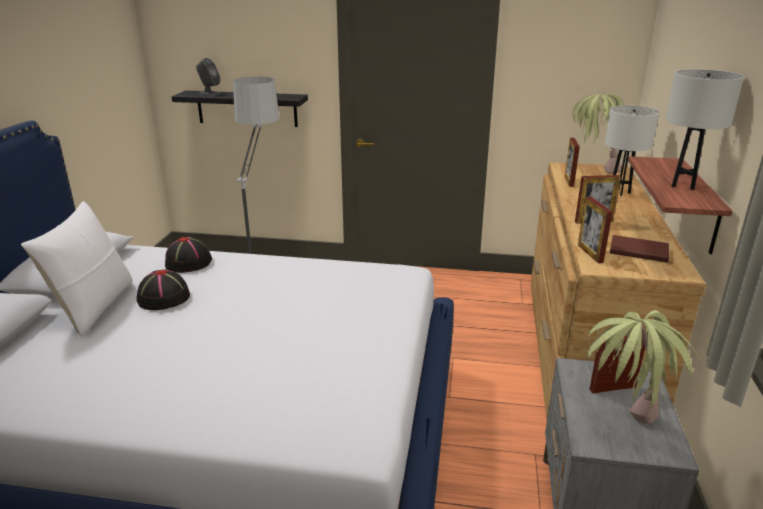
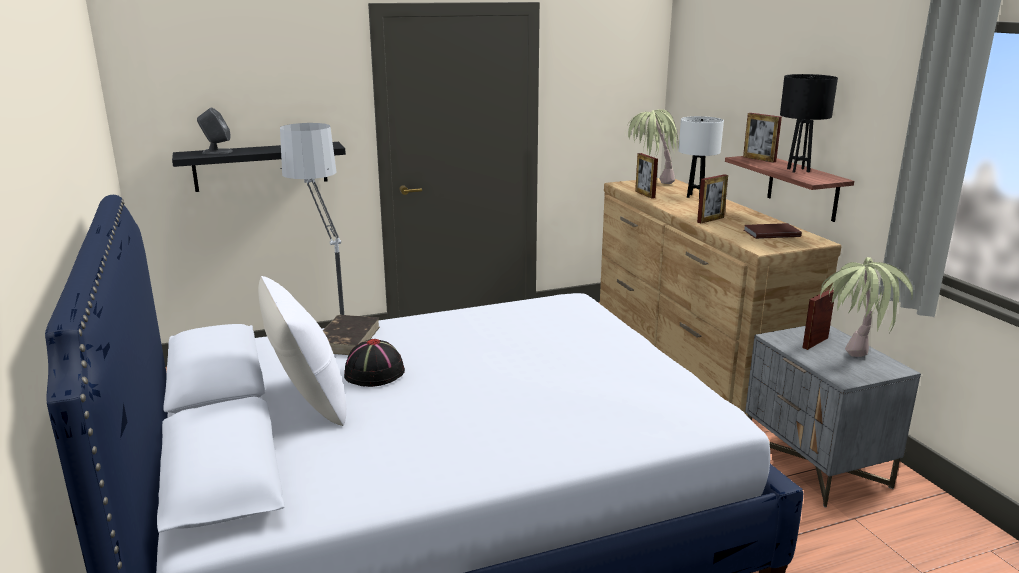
camera: 30 degrees left, 5 degrees down
black hat [165,237,212,273] -> brown book [323,315,380,355]
picture frame [578,196,613,263] -> picture frame moved to [743,113,782,163]
white table lamp [666,69,744,190] -> black table lamp [780,74,838,173]

